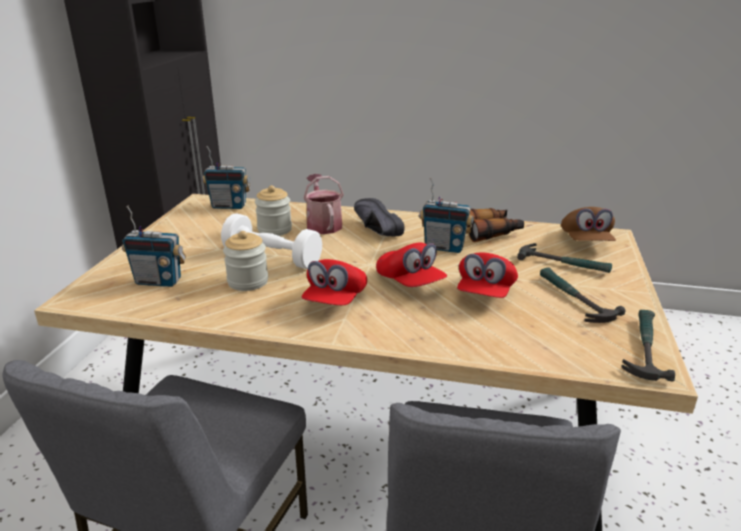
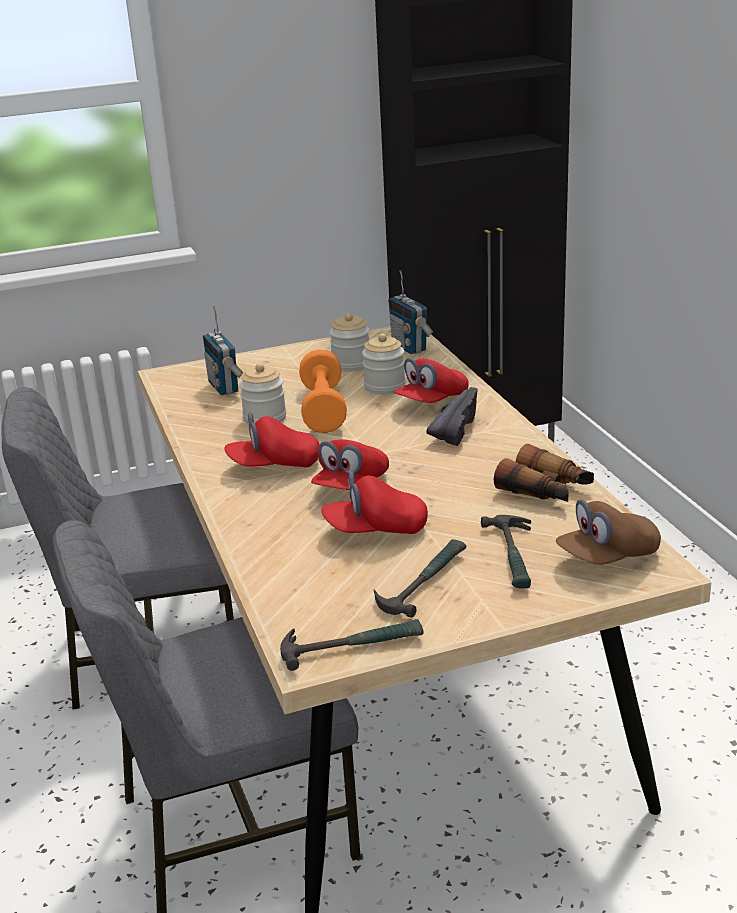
camera: 60 degrees right, 0 degrees up
white dumbbell [221,213,322,269] -> orange dumbbell [299,349,347,433]
watering can [304,174,344,234] -> red cap [394,358,469,403]
radio [419,177,474,253] -> none
none -> jar [329,313,370,372]

